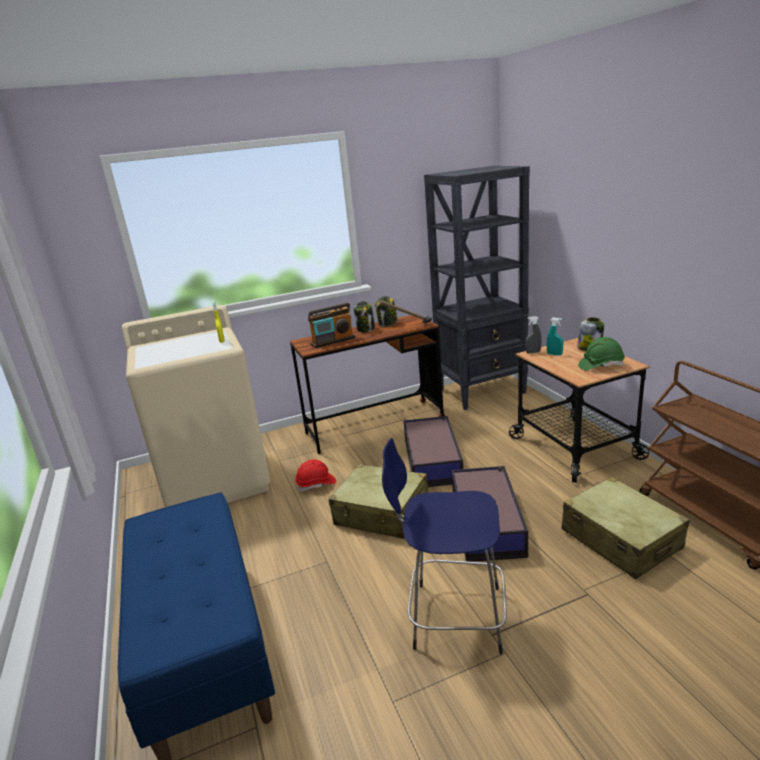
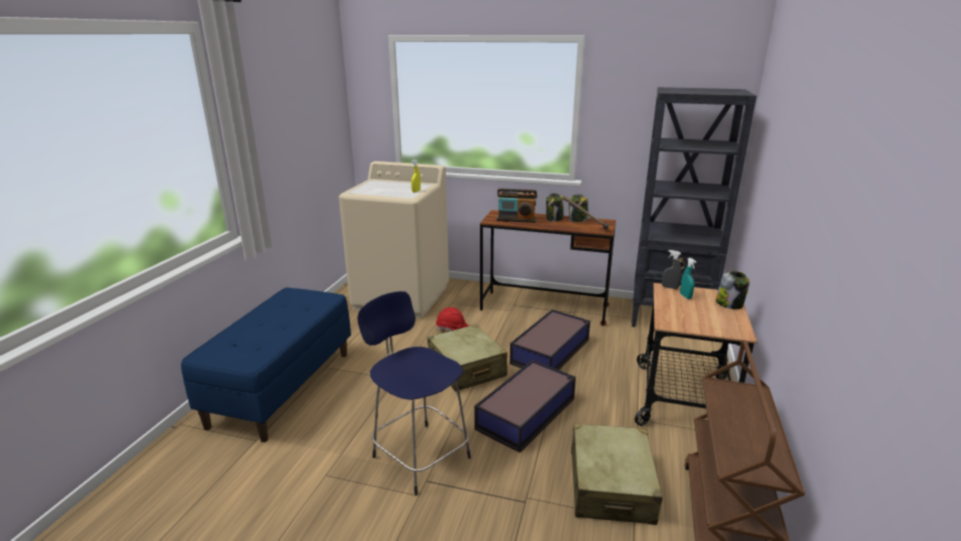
camera: 35 degrees right, 0 degrees up
green hard hat [578,337,625,370] -> none

